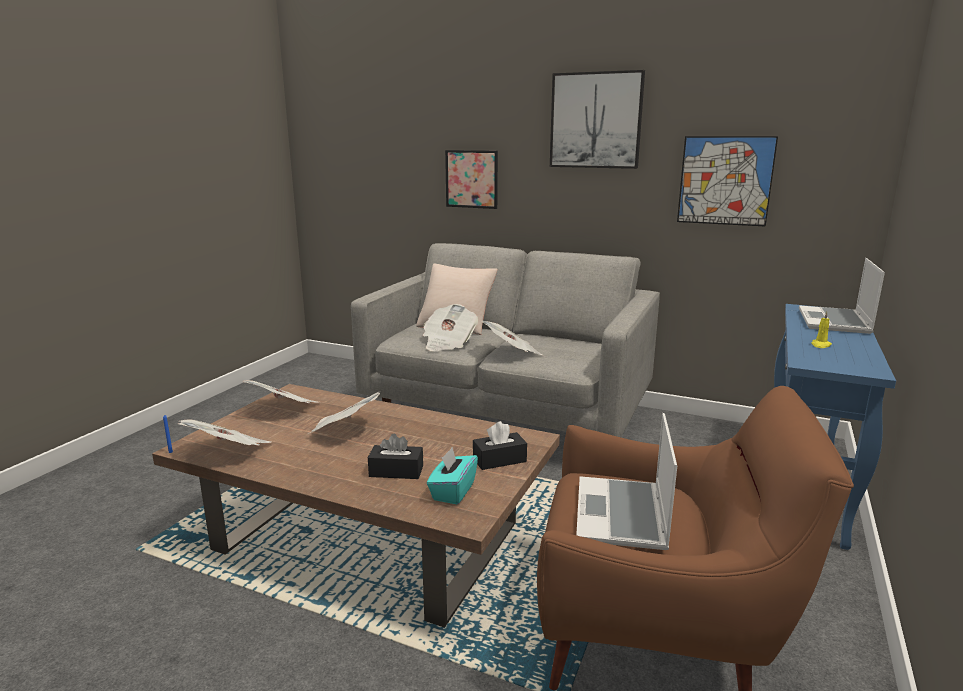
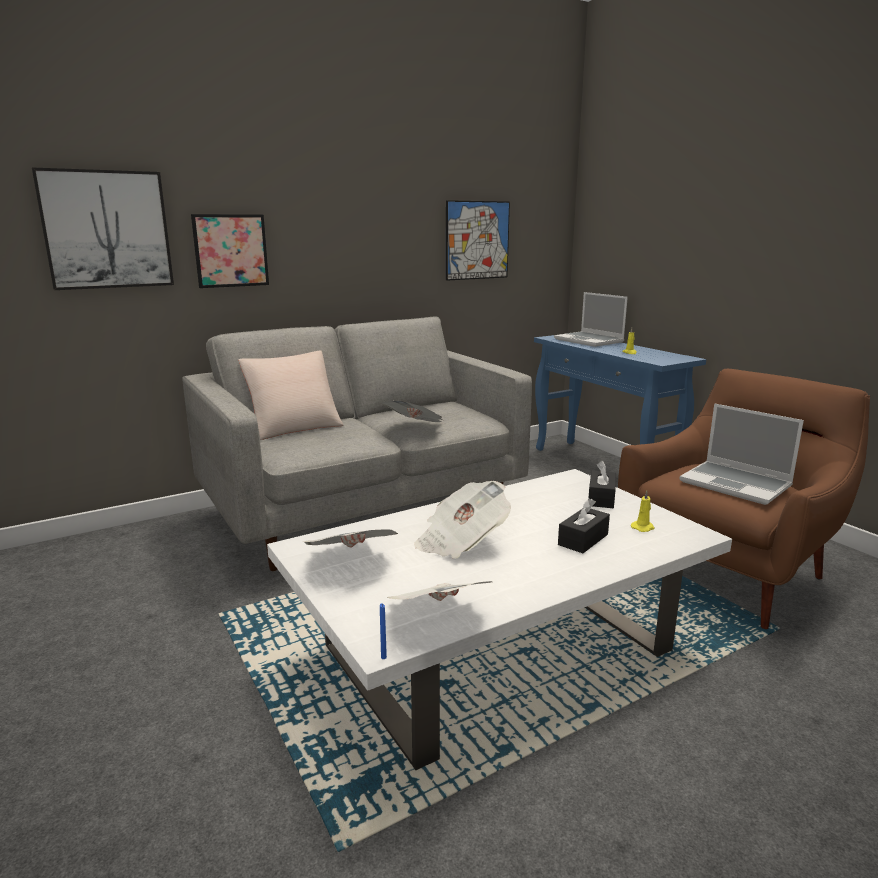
camera: 55 degrees left, 0 degrees up
brown coffee table [152,384,560,628] -> white coffee table [267,469,732,770]
newspaper [423,304,479,351] -> none
turquoise tissue box [427,447,478,504] -> yellow candle [631,490,655,532]
picture [550,70,645,169] -> picture moved to [32,167,174,290]

